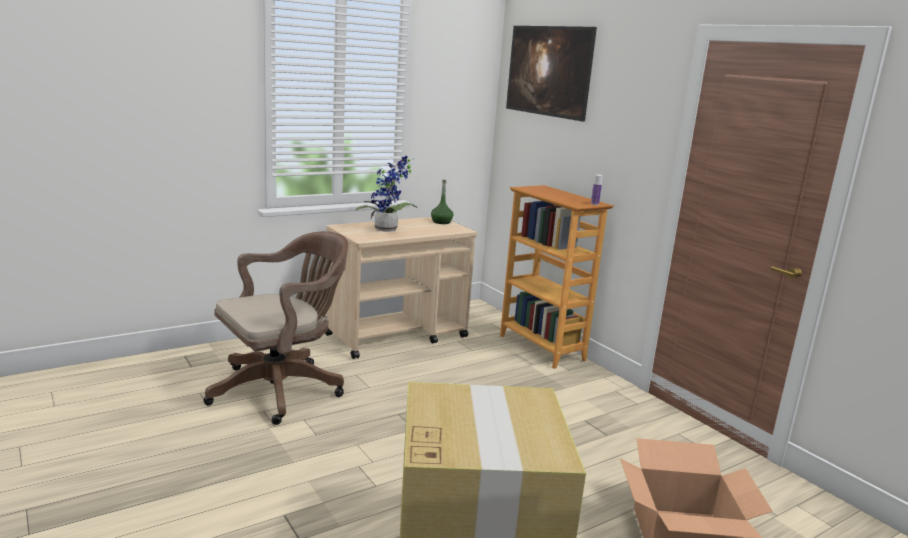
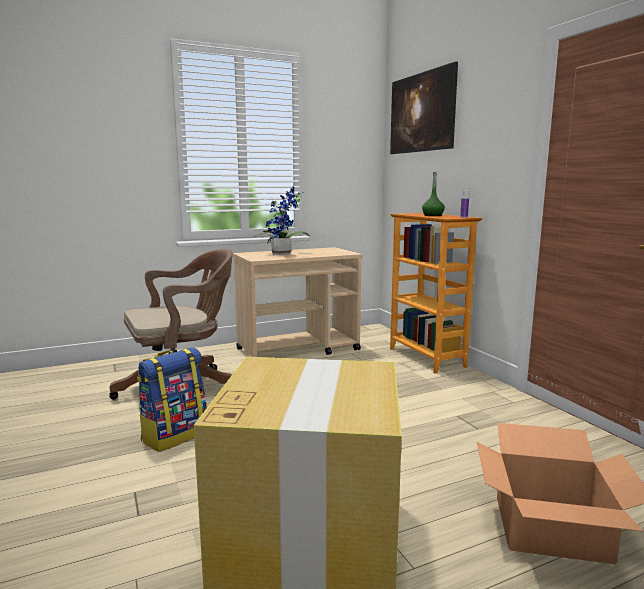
camera: 10 degrees right, 5 degrees down
green bottle [431,180,453,224] -> green bottle moved to [422,172,445,216]
none -> backpack [137,347,207,452]

